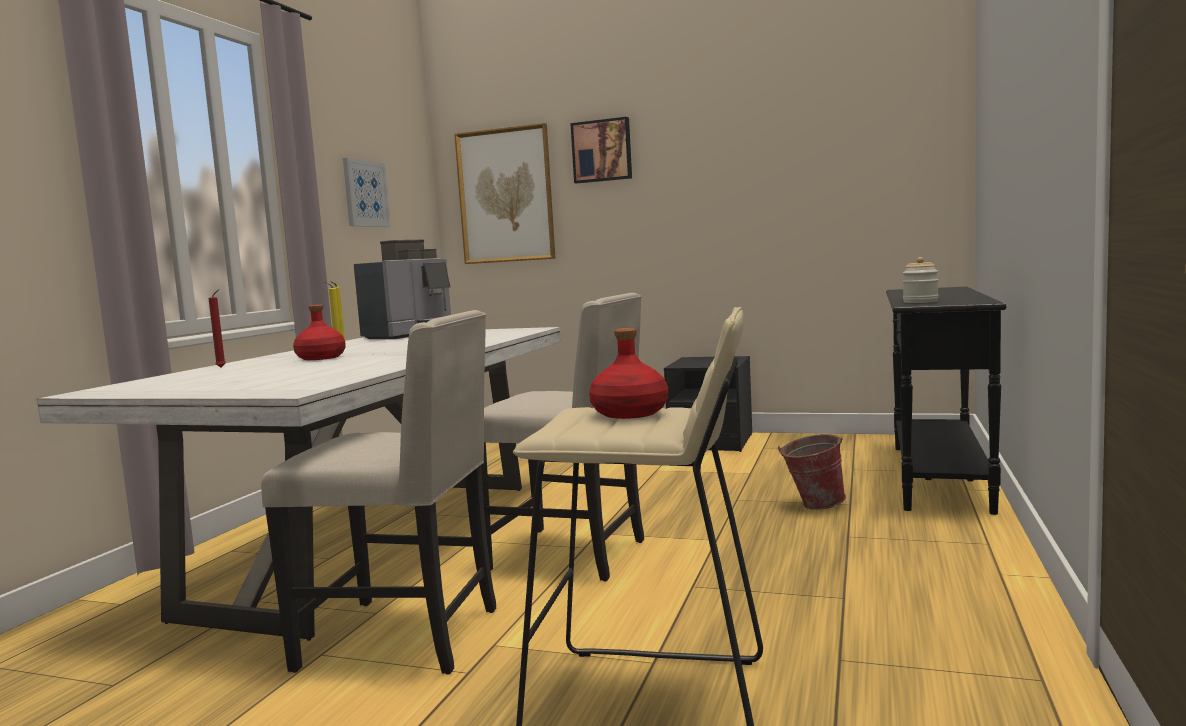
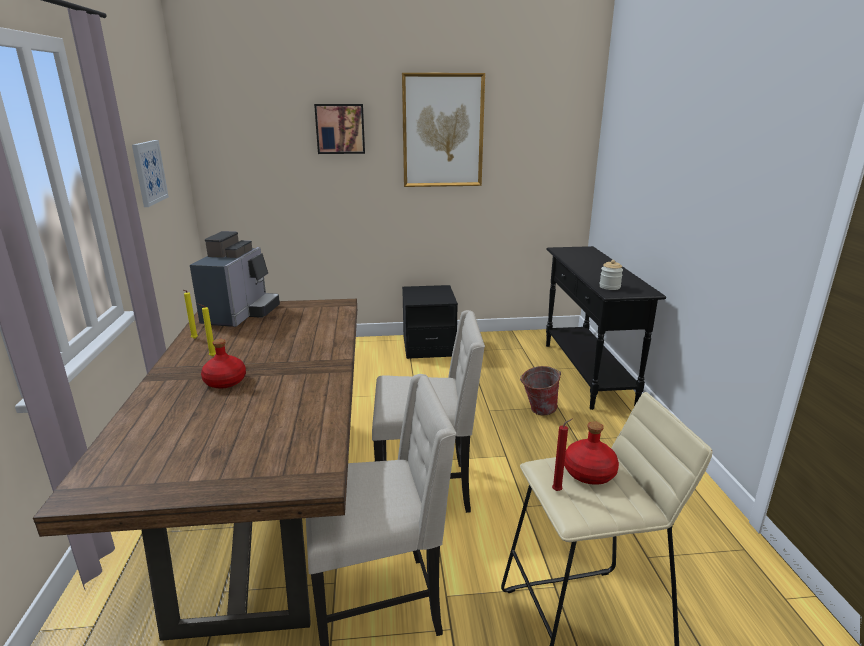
camera: 25 degrees left, 15 degrees up
white dining table [36,327,561,641] -> brown dining table [33,299,357,641]
red candle [208,289,226,368] -> red candle moved to [552,419,572,491]
picture [454,123,556,264] -> picture moved to [402,73,485,187]

